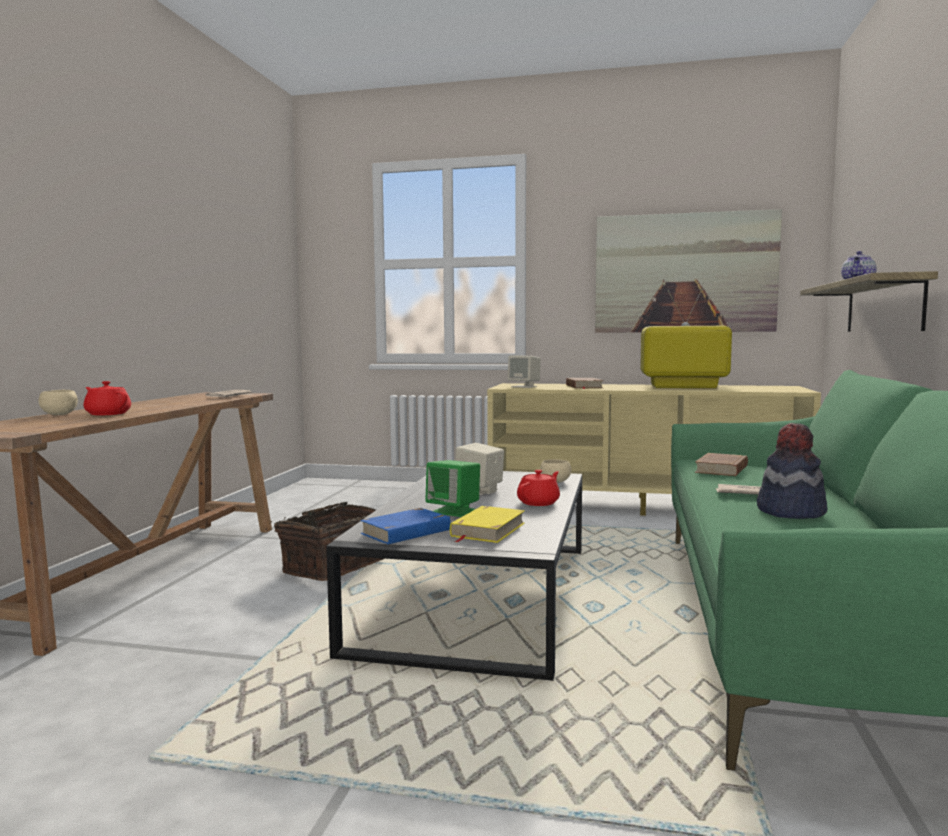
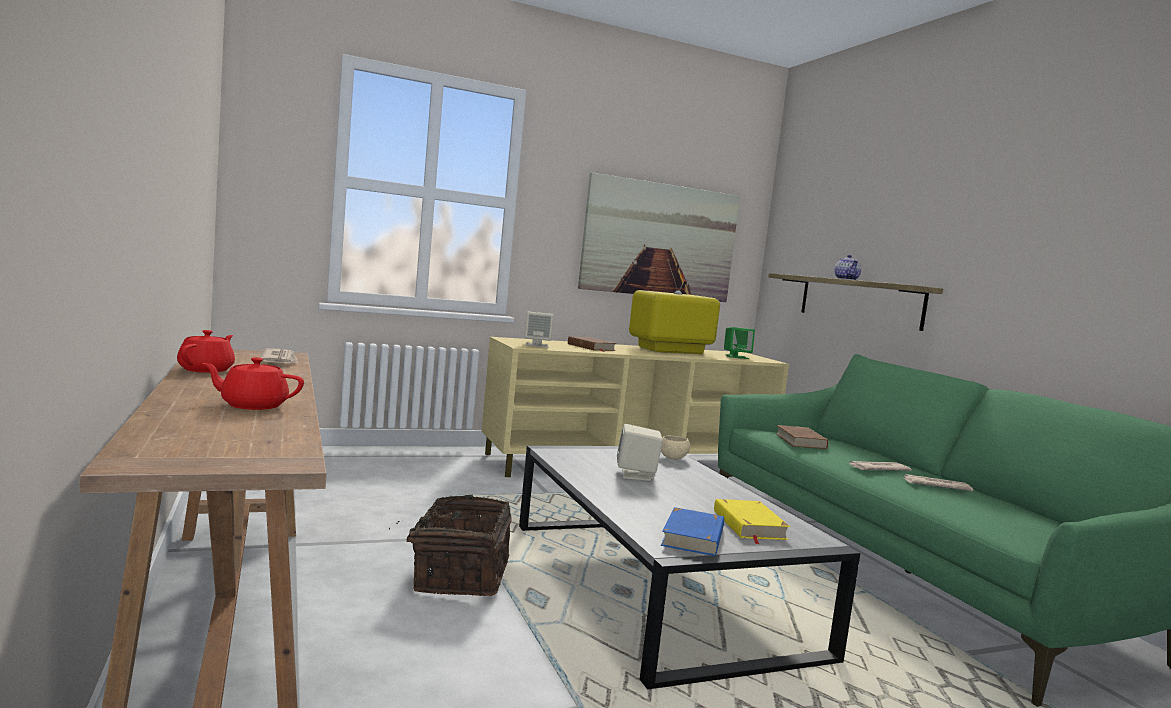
camera: 35 degrees left, 0 degrees up
beige bowl [39,390,78,415] -> none
green speaker [425,460,480,517] -> green speaker moved to [724,327,755,359]
red teapot [517,470,560,506] -> red teapot moved to [177,330,235,373]
hat [757,423,828,519] -> newspaper [902,474,973,491]

